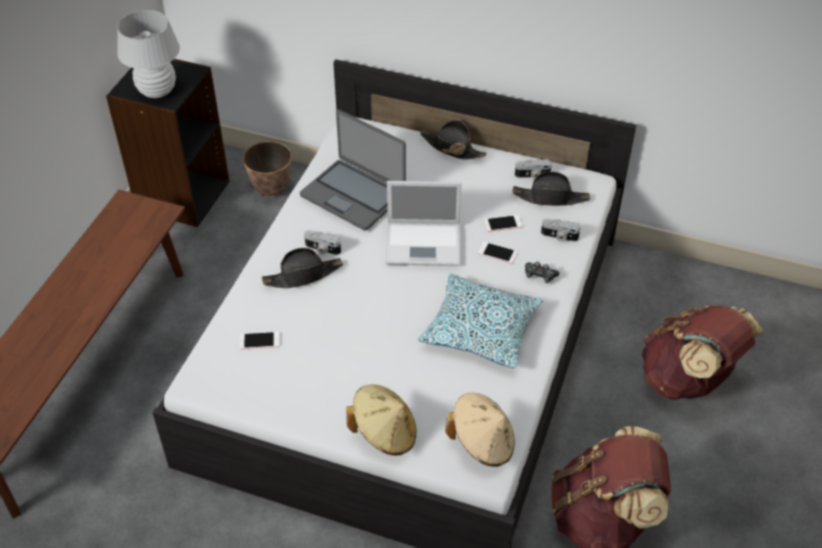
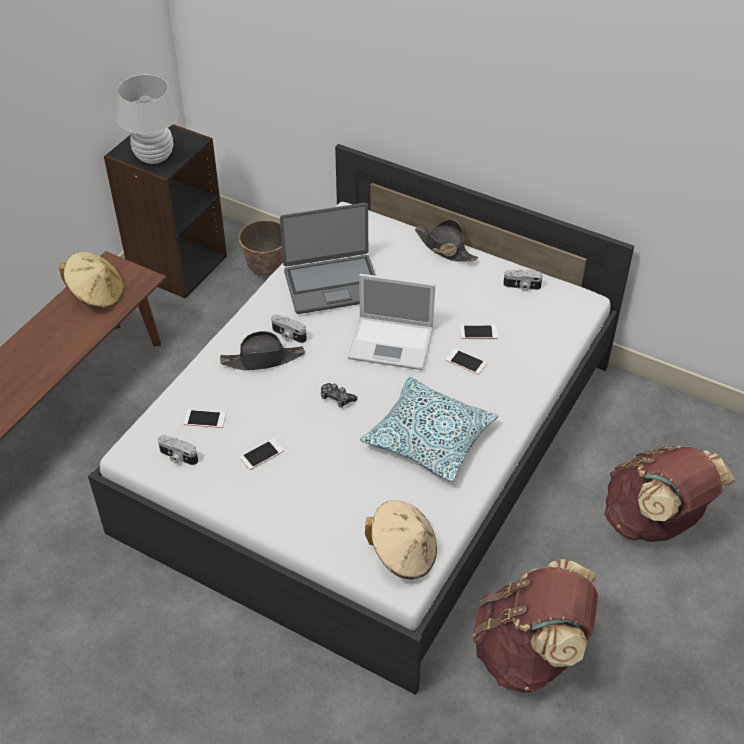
camera: 10 degrees right, 0 degrees up
laptop [300,109,406,231] -> laptop turned 60 degrees counterclockwise [280,203,376,314]
beige hat [346,385,416,455] -> beige hat moved to [59,252,124,309]
black hat [513,172,590,206] -> none
game controller [525,262,559,283] -> game controller moved to [321,383,357,407]
camera [541,219,580,242] -> camera moved to [158,435,198,465]
none -> phone [240,438,284,470]

